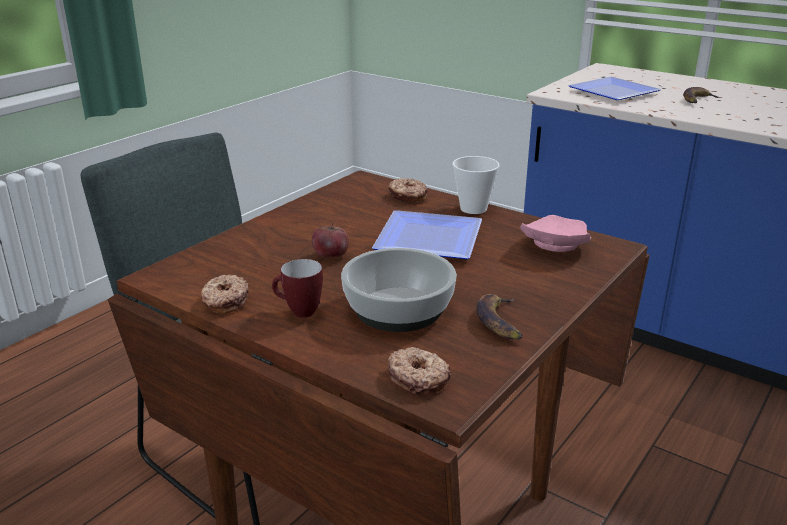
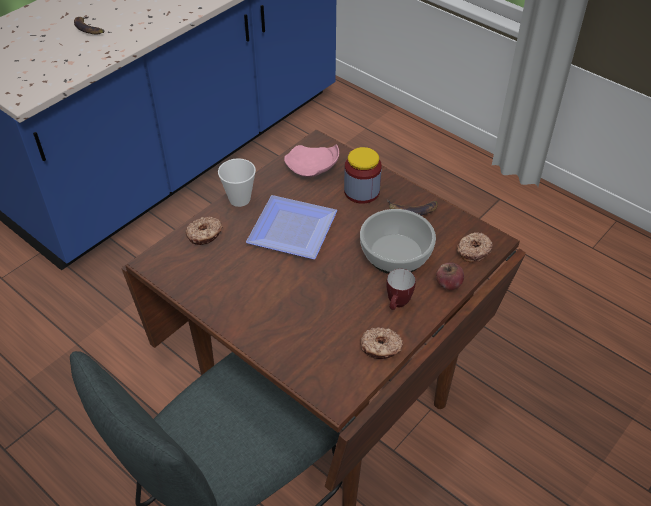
camera: 85 degrees left, 20 degrees up
apple [312,223,349,258] -> apple moved to [436,262,464,290]
plate [568,77,661,100] -> none
none -> jar [344,147,382,204]

